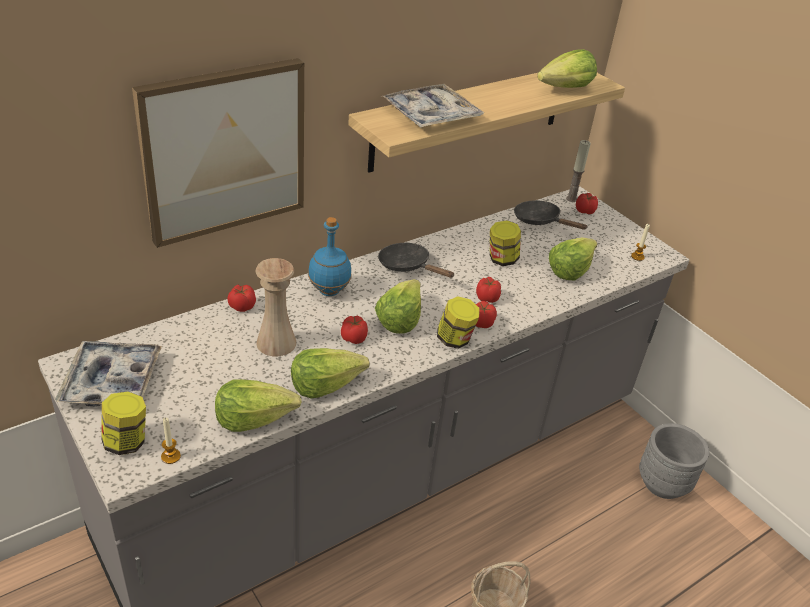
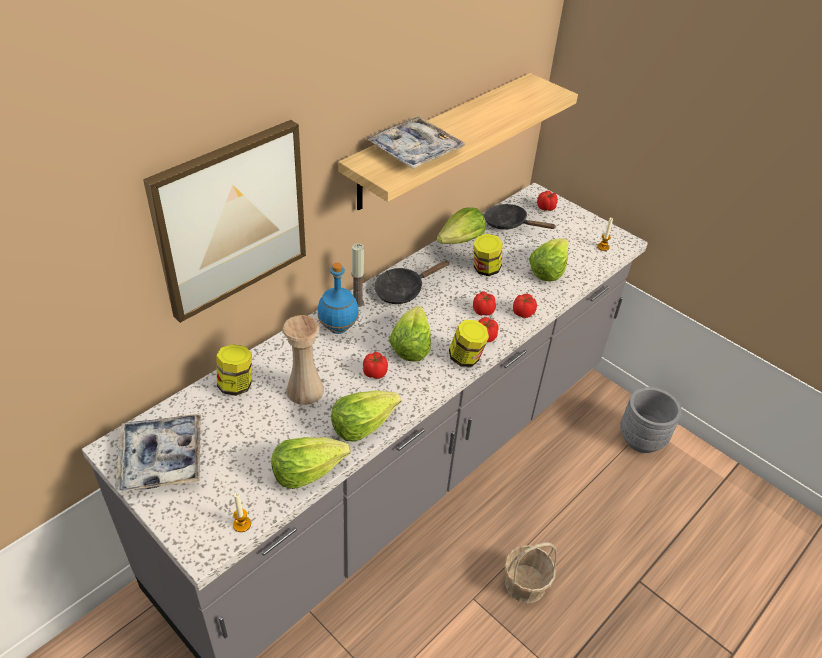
camera: 10 degrees left, 5 degrees up
jar [101,392,146,455] -> jar moved to [217,344,252,396]
tomato [227,284,256,312] -> tomato moved to [513,294,537,318]
black frying pan [378,243,455,278] -> black frying pan turned 60 degrees counterclockwise [374,260,450,304]
lettuce [537,49,597,88] -> lettuce moved to [437,207,486,244]
candle [566,140,591,202] -> candle moved to [351,243,364,307]

